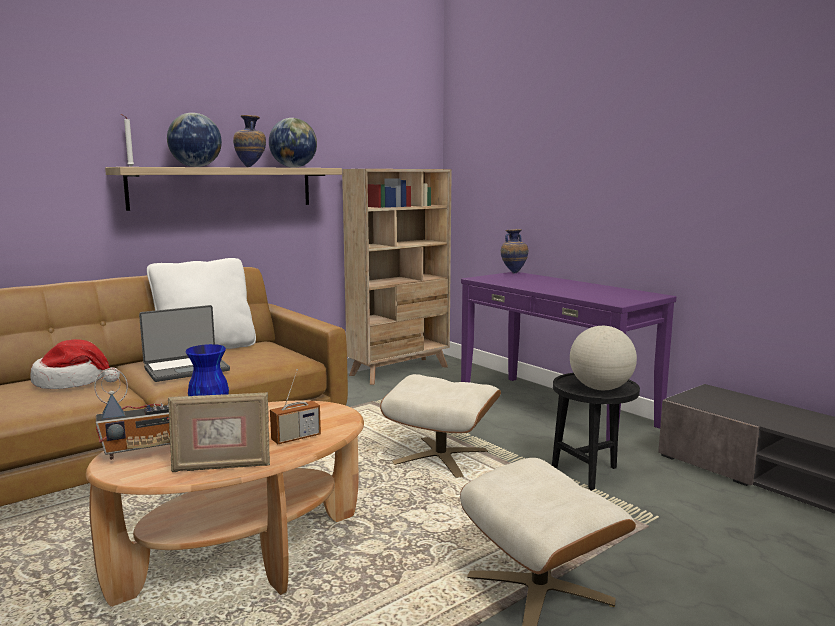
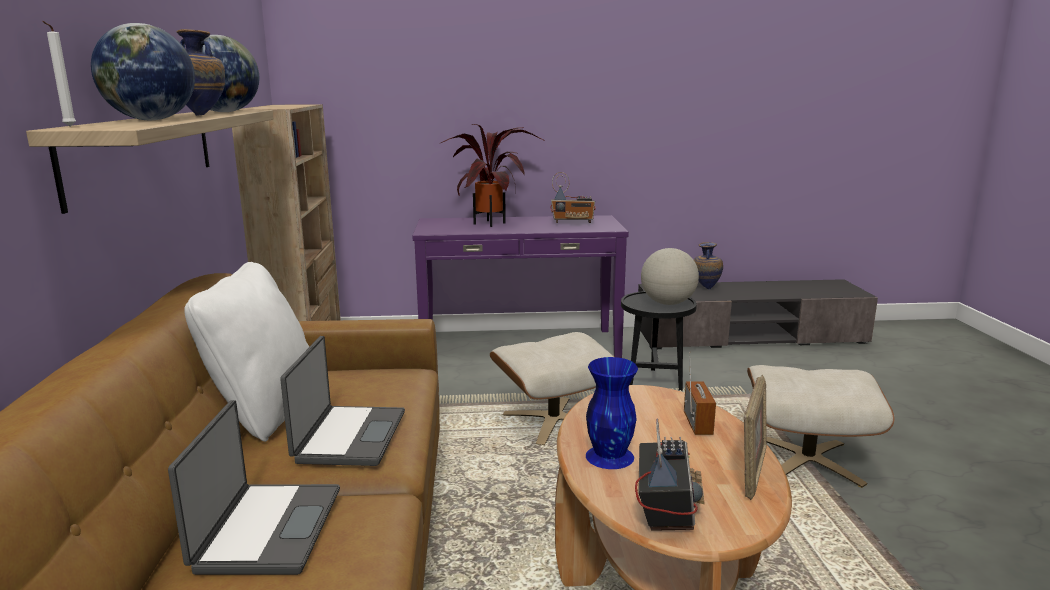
camera: 55 degrees left, 5 degrees up
hat [30,339,120,389] -> laptop [168,400,340,575]
vase [501,229,528,273] -> vase moved to [694,242,723,290]
none -> potted plant [441,124,544,227]
none -> radio [550,172,596,223]

